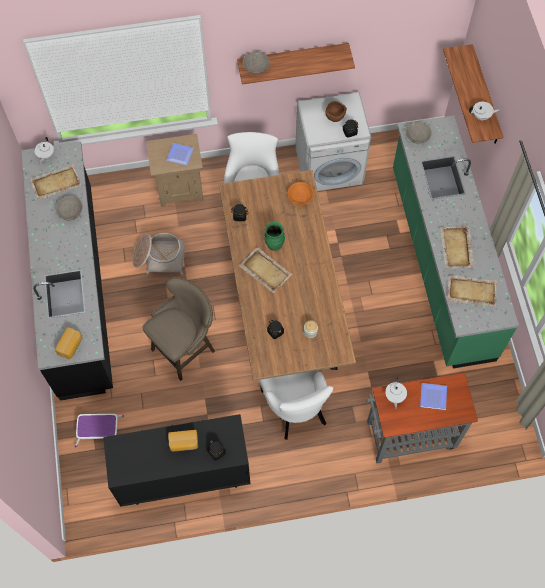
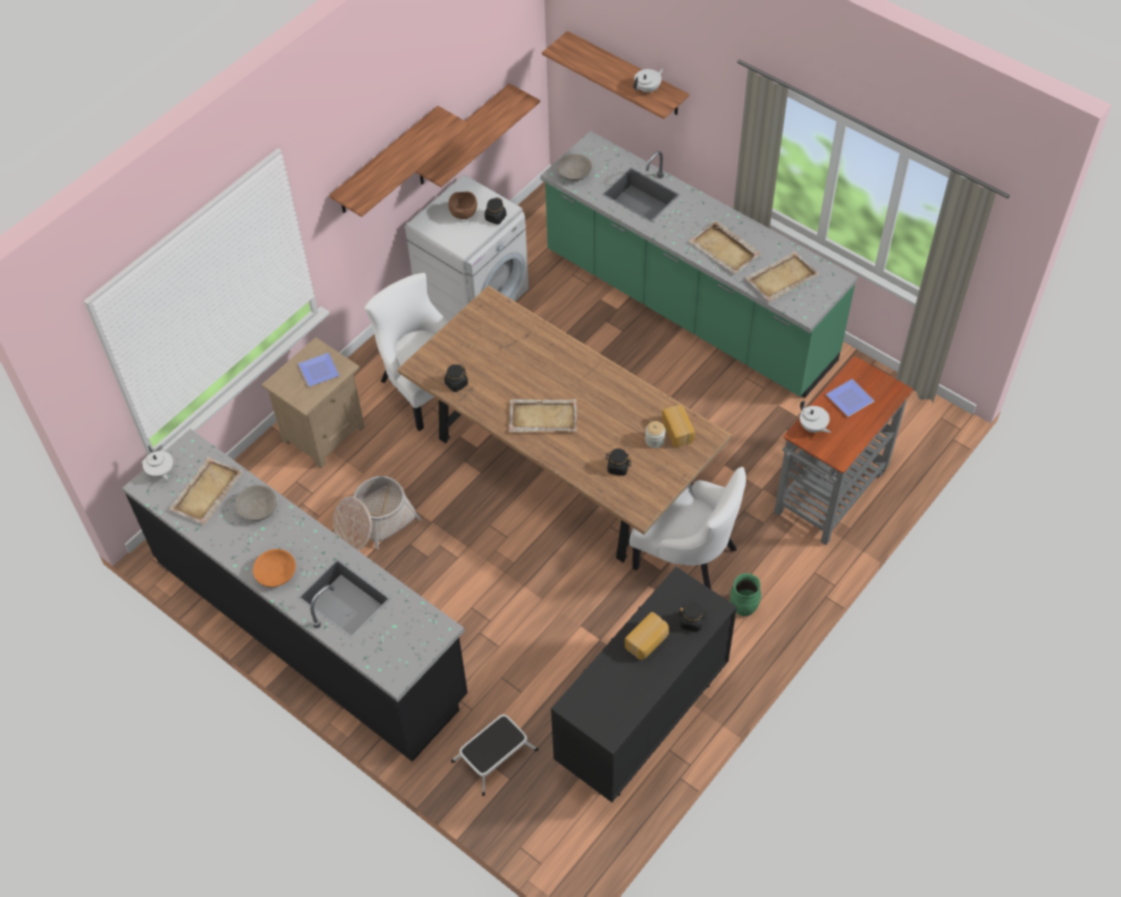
camera: 40 degrees left, 10 degrees down
bread [55,327,83,359] -> bread moved to [662,405,695,448]
purple step ladder [75,414,124,448] -> black step ladder [451,714,538,796]
beige stool [142,277,215,381] -> none
grey bowl [243,52,270,74] -> none
green vase [264,221,285,251] -> green vase moved to [730,573,761,616]
orange bowl [287,182,314,205] -> orange bowl moved to [253,549,296,587]
none -> shelf [415,83,540,187]

